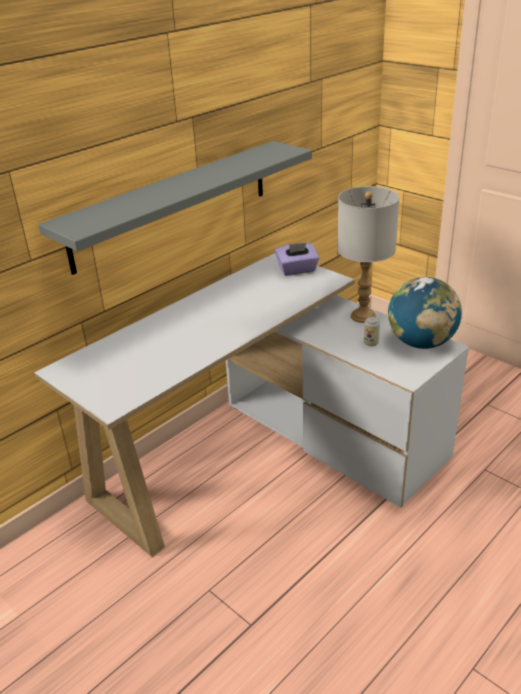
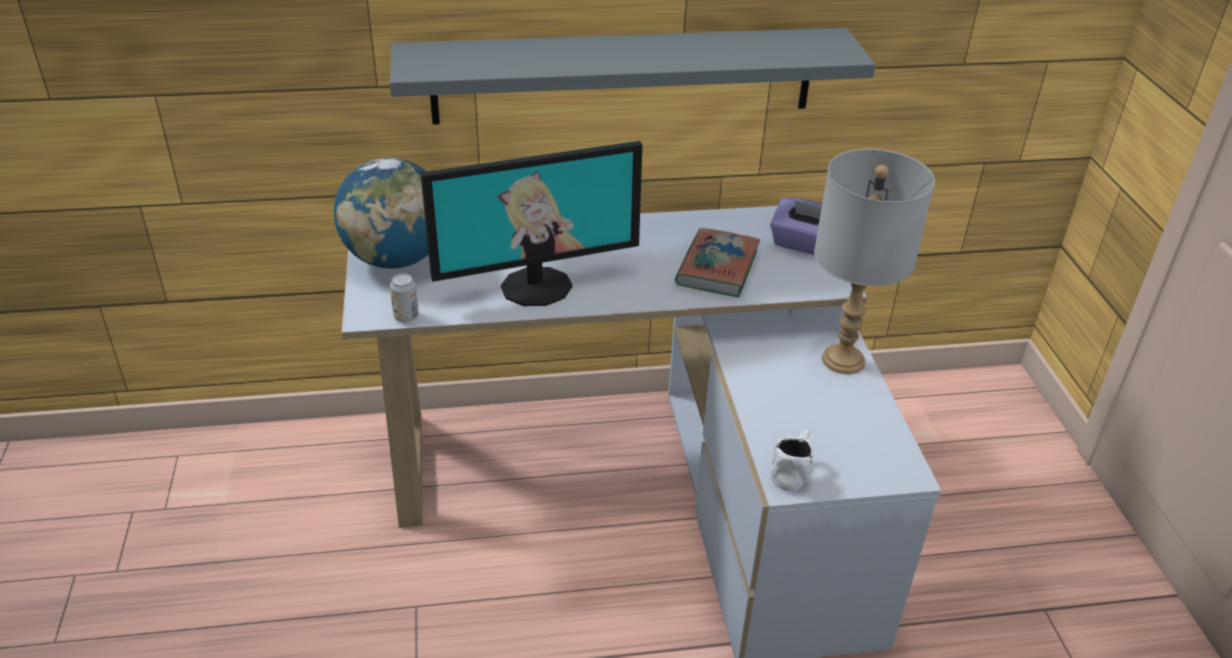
camera: 35 degrees right, 5 degrees up
can [364,316,380,346] -> can moved to [390,273,419,322]
globe [388,277,462,349] -> globe moved to [334,157,429,269]
none -> monitor [420,141,642,306]
none -> book [675,228,760,297]
none -> white mug [771,430,813,491]

